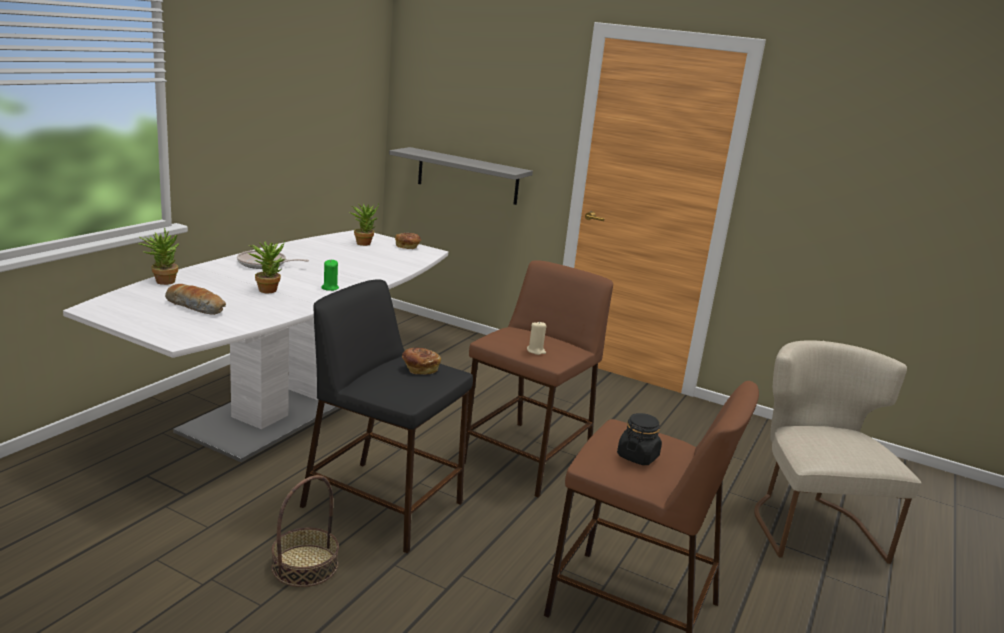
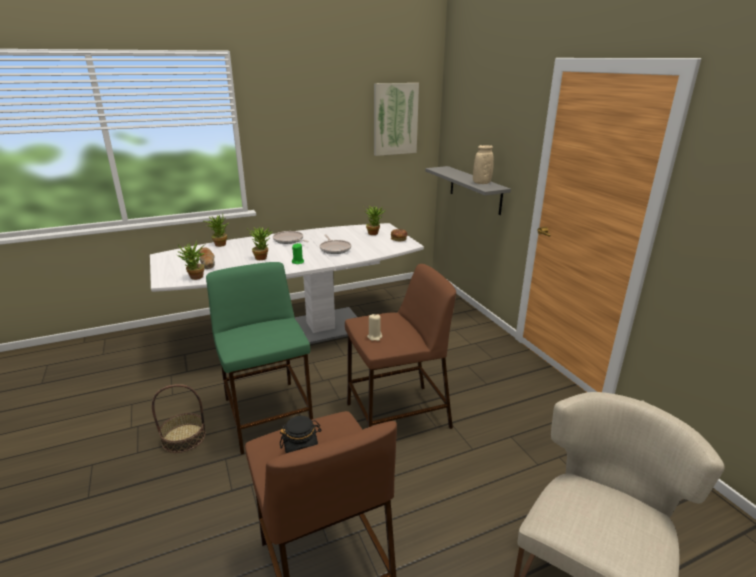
camera: 40 degrees right, 5 degrees up
black stool [300,279,473,553] -> green stool [206,262,313,455]
bread [402,348,441,375] -> none
none -> potted plant [177,241,205,280]
none -> frying pan [320,234,351,254]
none -> picture [374,83,419,156]
none -> beige vase [473,145,494,184]

